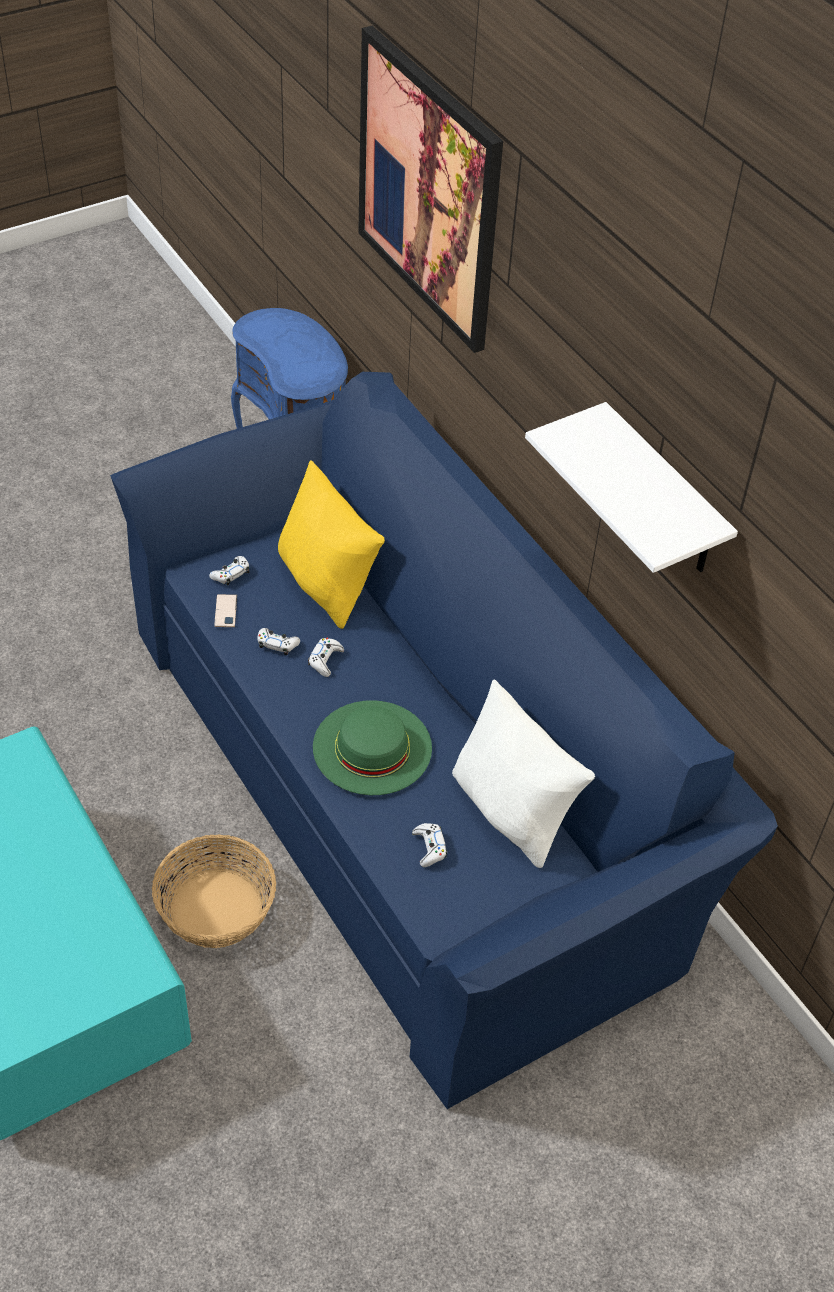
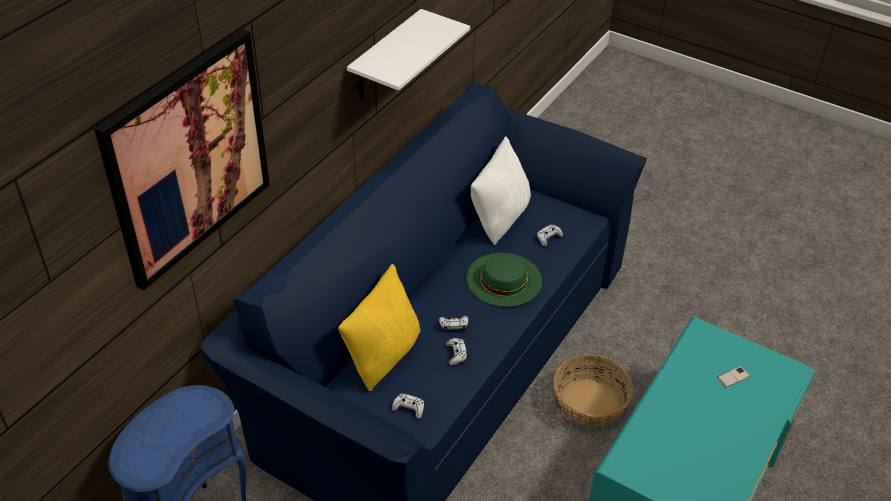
camera: 115 degrees left, 5 degrees down
phone [214,594,237,627] -> phone moved to [717,366,750,387]

